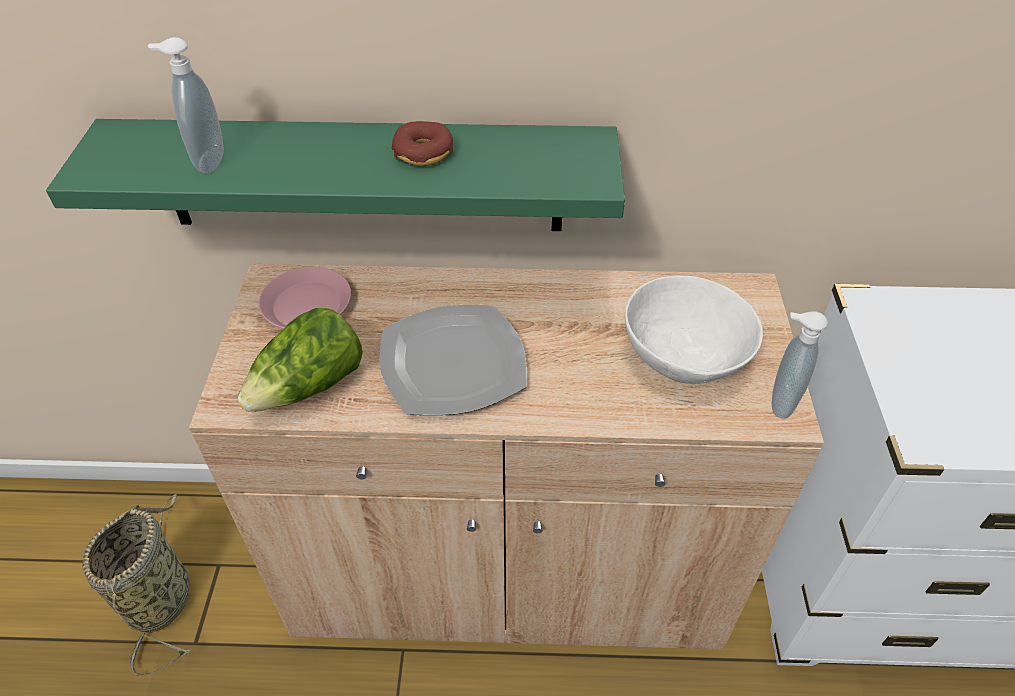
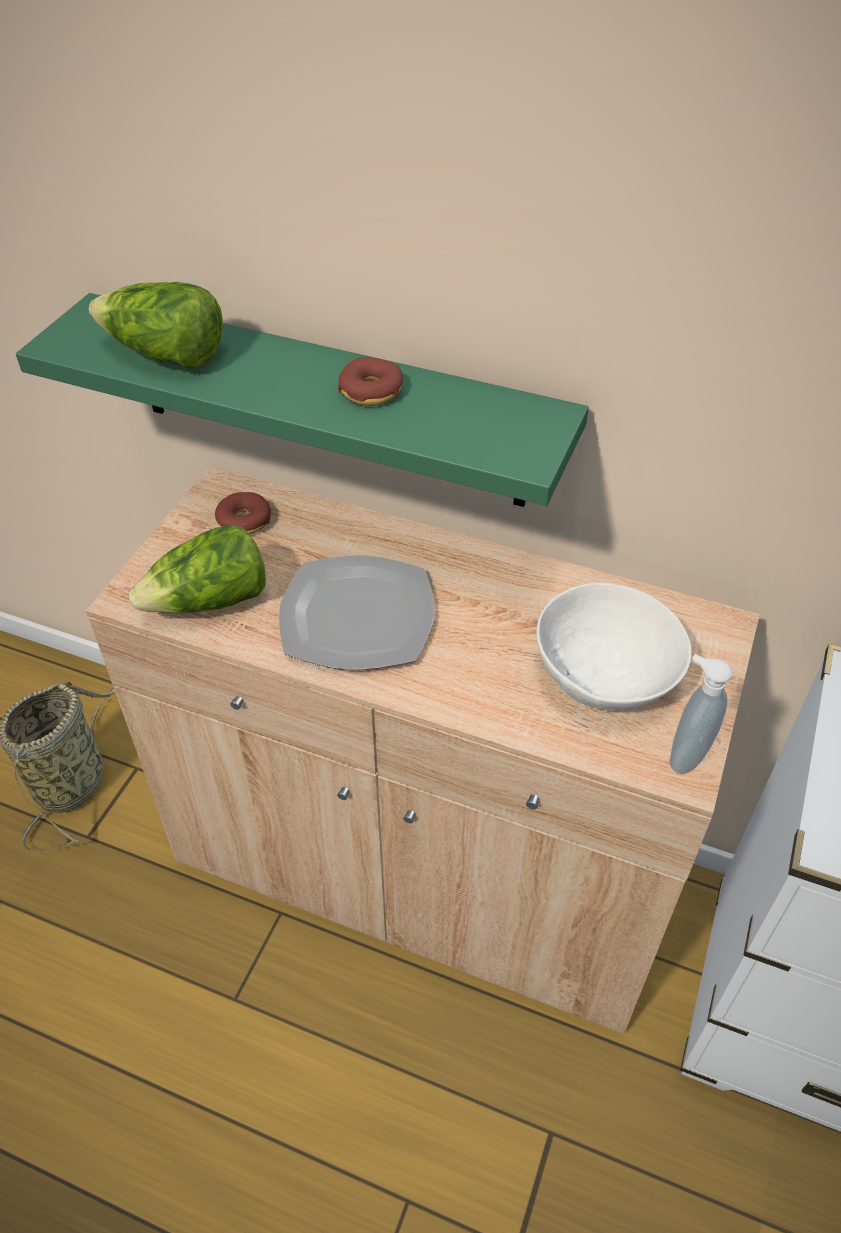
camera: 20 degrees right, 0 degrees up
soap dispenser [148,37,224,173] -> lettuce [89,282,223,370]
pink plate [259,267,351,329] -> donut [215,492,271,534]

